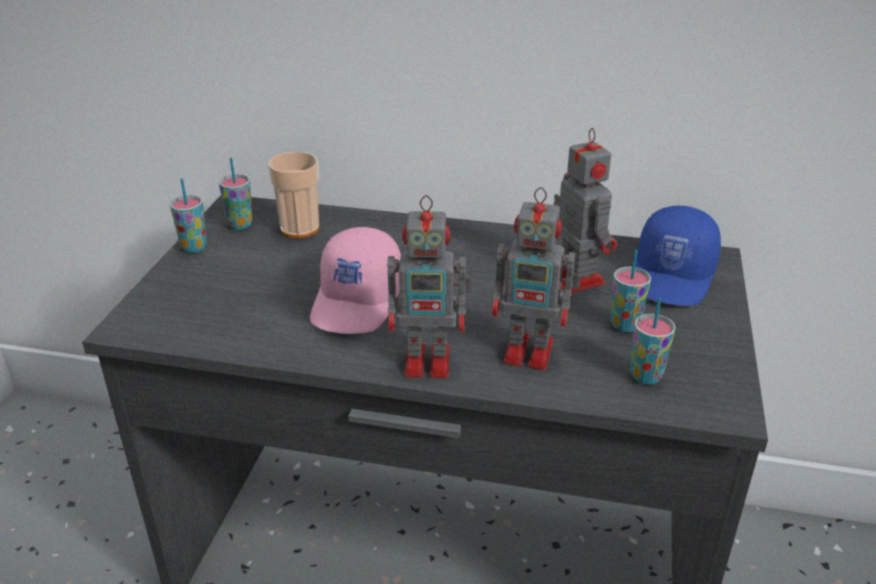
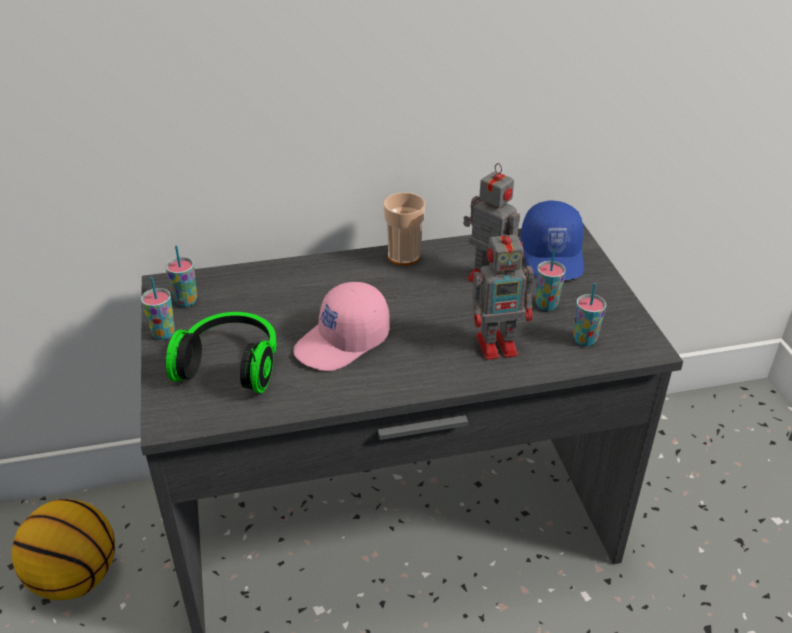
camera: 25 degrees left, 5 degrees up
cup [268,152,319,238] -> cup moved to [383,192,425,266]
pink cap [310,227,401,334] -> pink cap turned 60 degrees clockwise [293,282,390,371]
toy robot [387,195,473,378] -> none
none -> basketball [12,499,115,600]
none -> headphones [166,312,277,393]

